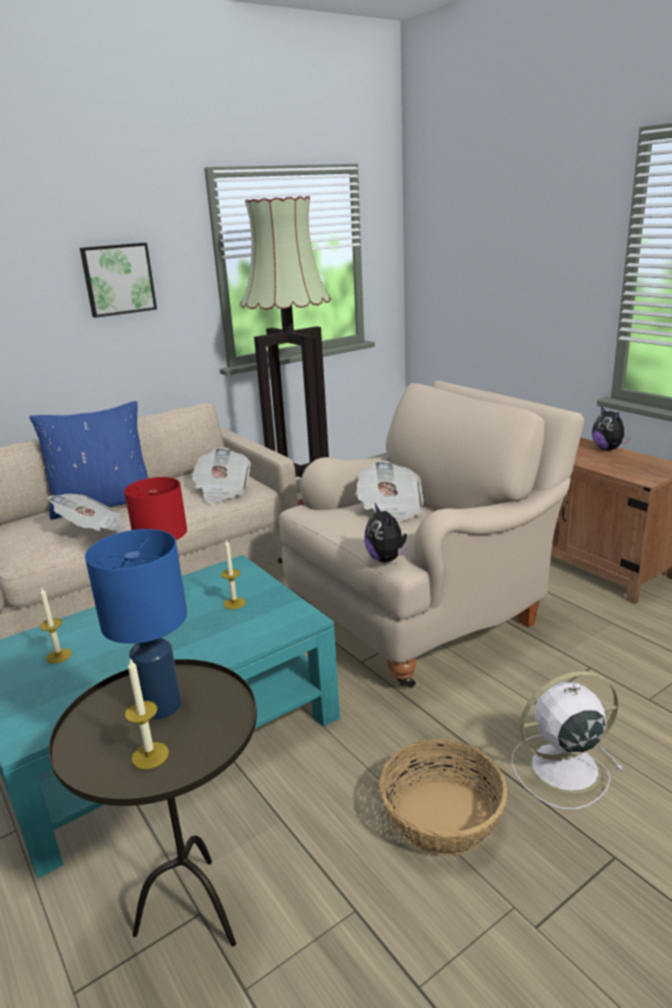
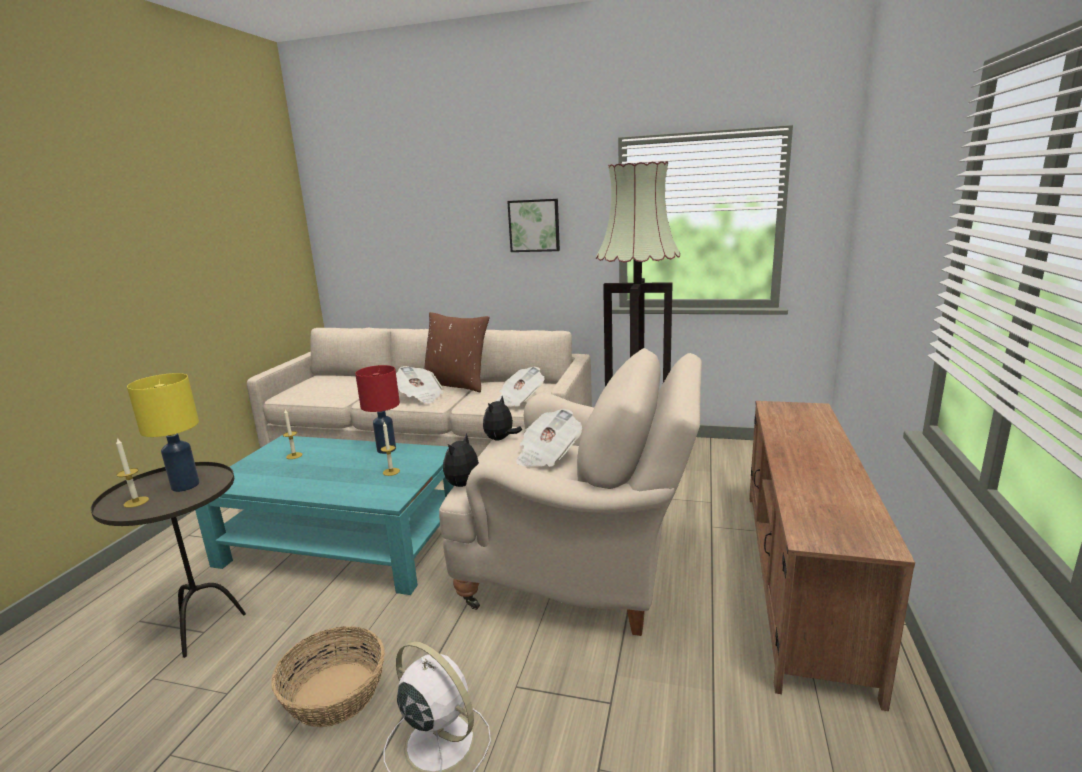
camera: 50 degrees right, 5 degrees down
blue pillow [30,401,148,520] -> brown pillow [424,312,489,392]
blue table lamp [85,529,187,719] -> yellow table lamp [127,373,200,492]
plush toy [592,406,630,450] -> plush toy moved to [483,396,522,441]

